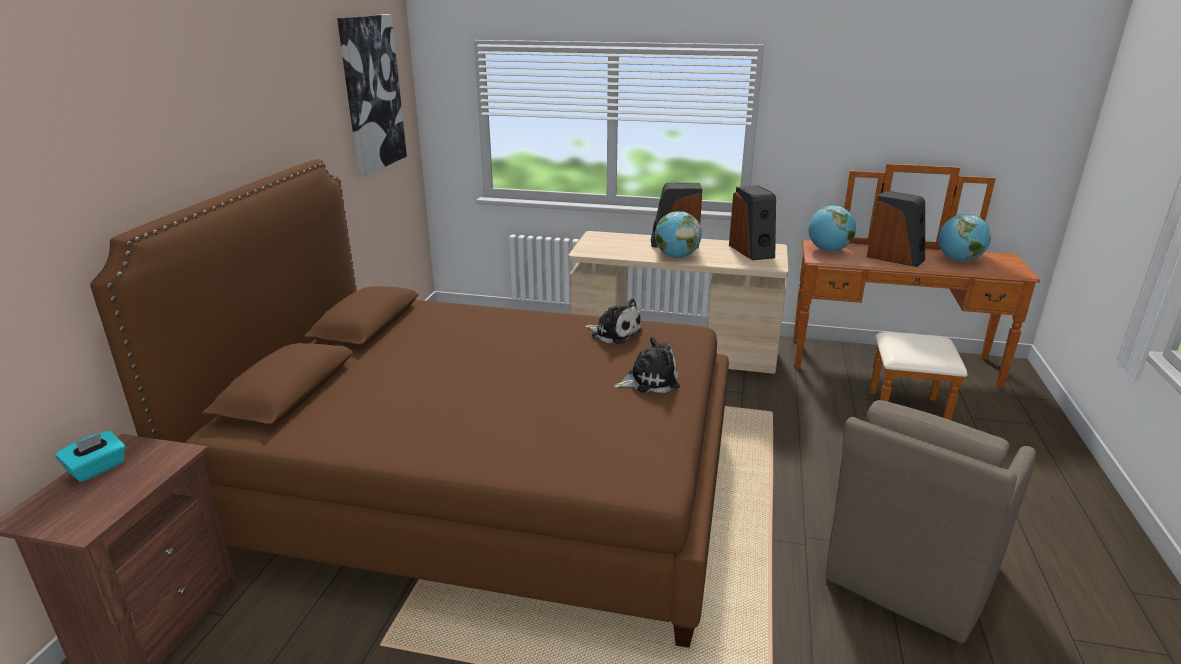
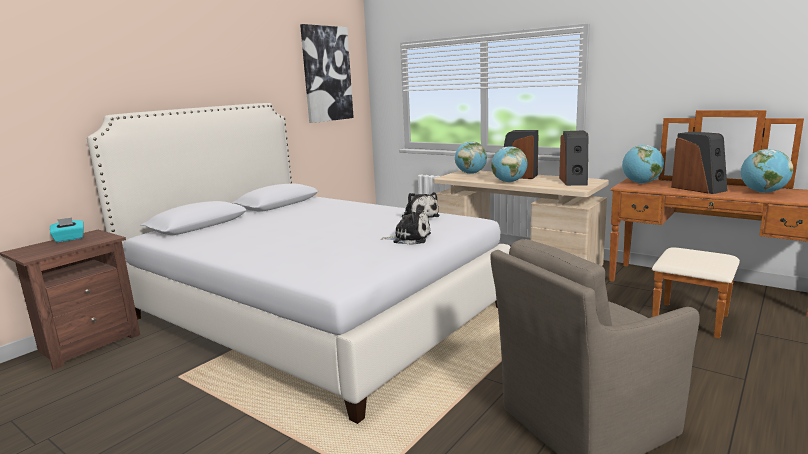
camera: 25 degrees right, 10 degrees down
brown bed [90,159,729,648] -> white bed [87,103,511,424]
none -> globe [455,141,487,174]

